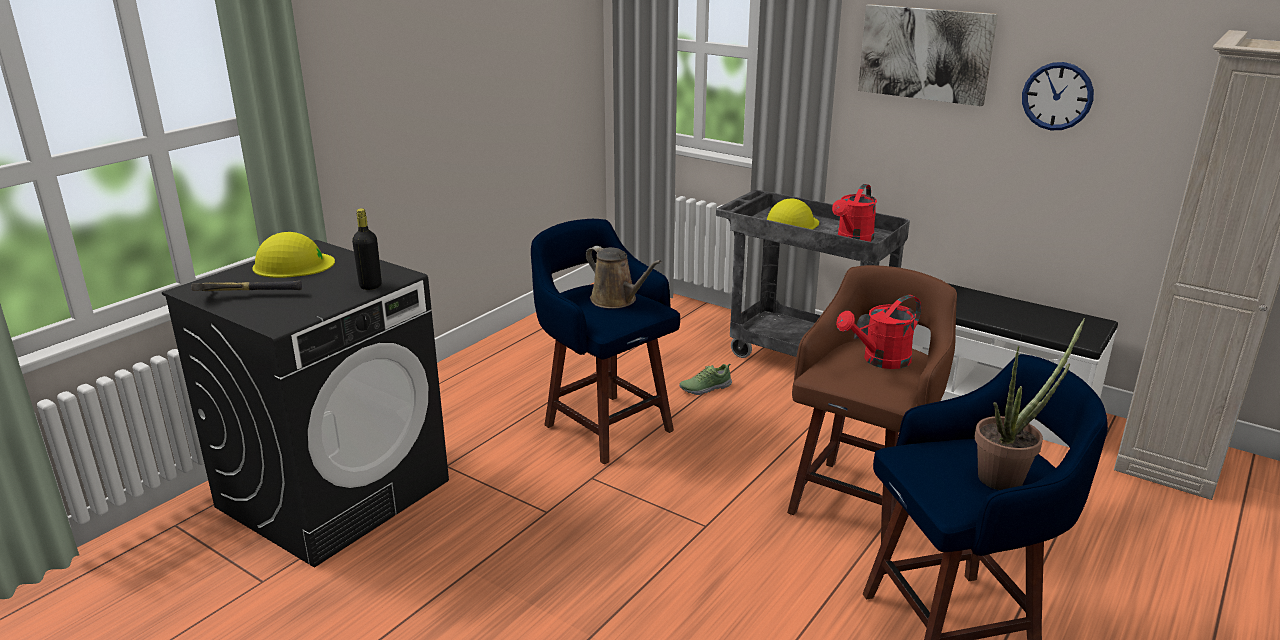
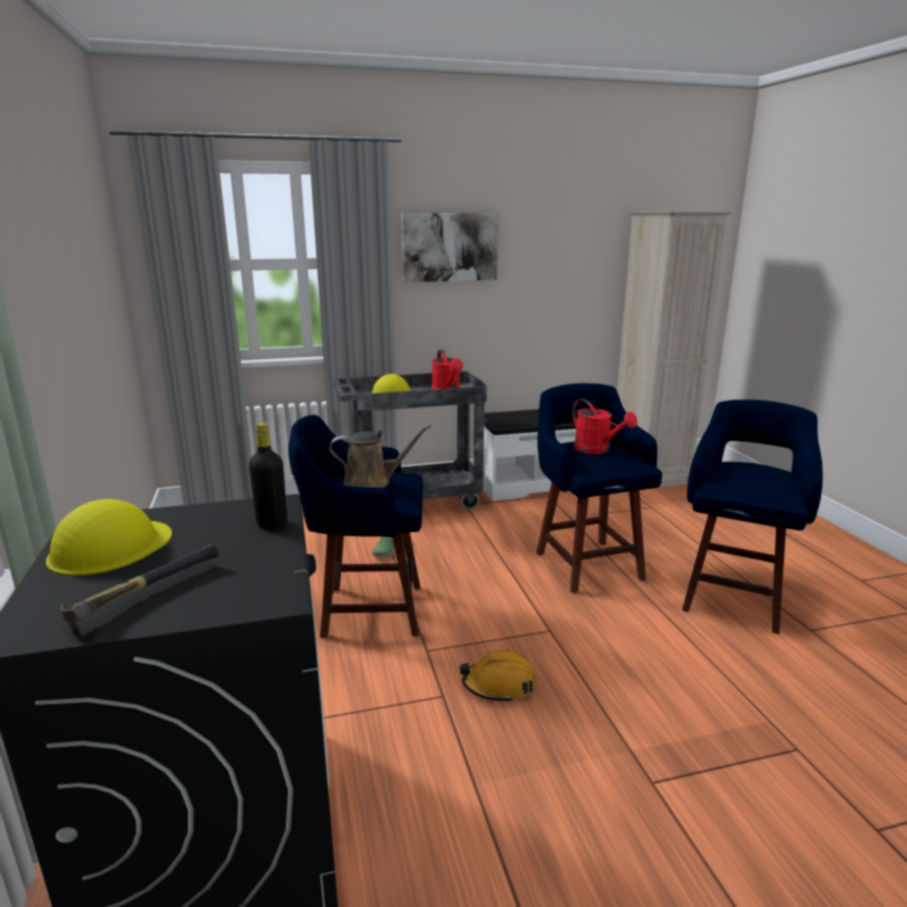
camera: 50 degrees left, 5 degrees down
brown stool [787,265,957,543] -> blue stool [536,383,662,593]
red watering can [836,295,921,369] -> red watering can turned 45 degrees counterclockwise [572,399,637,454]
potted plant [975,318,1085,490] -> none
wall clock [1022,62,1094,130] -> none
none -> orange hard hat [459,650,537,703]

